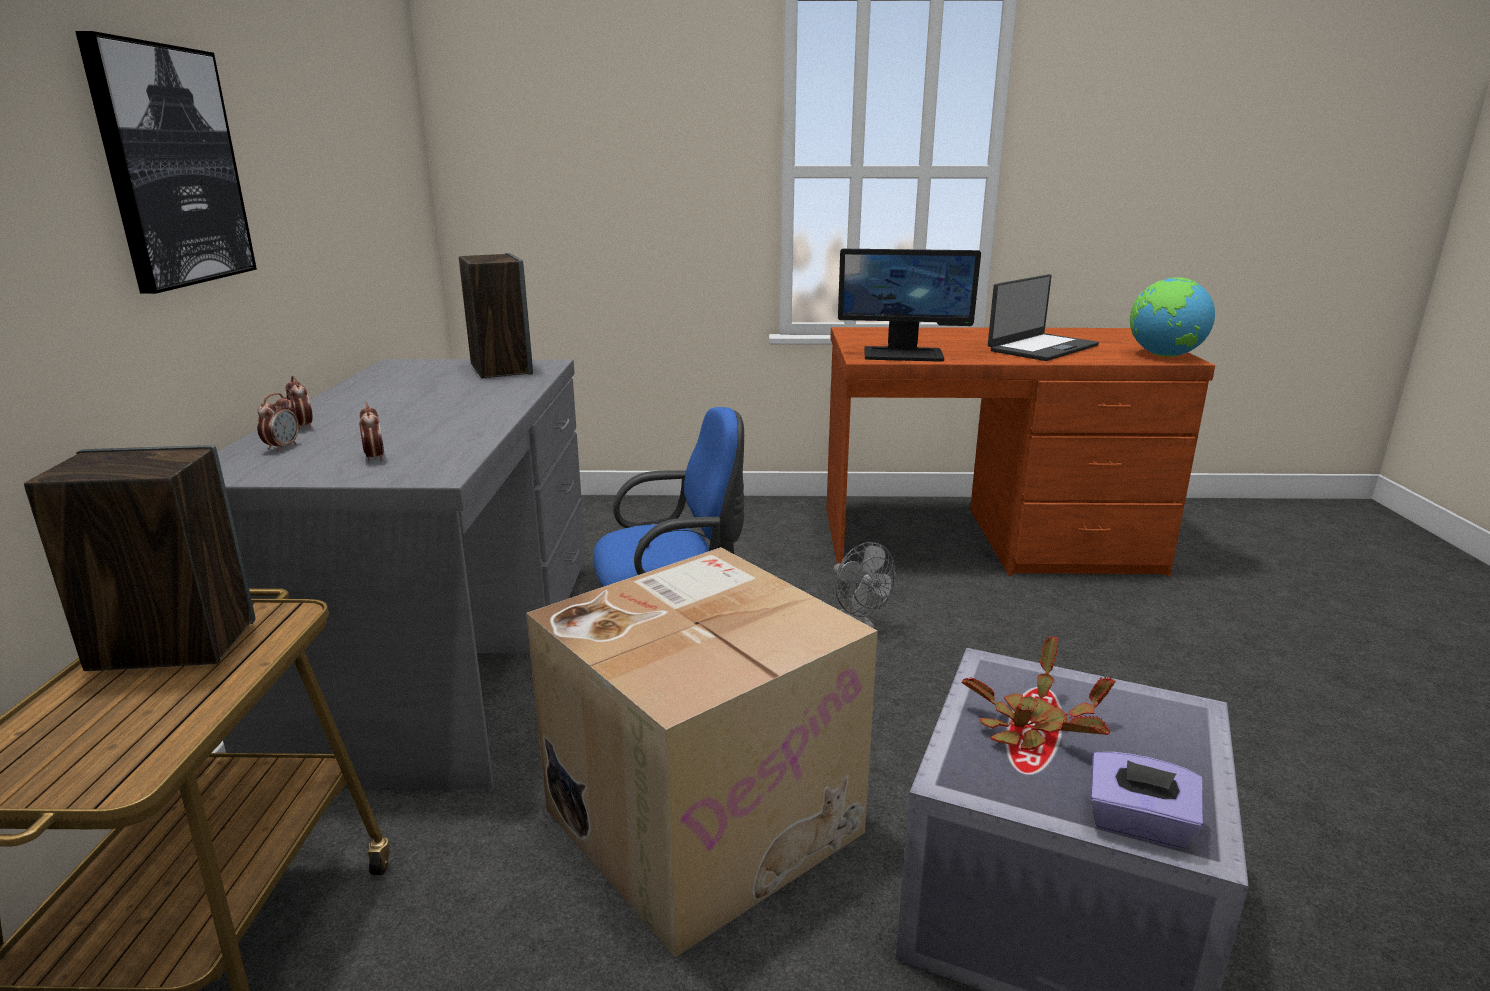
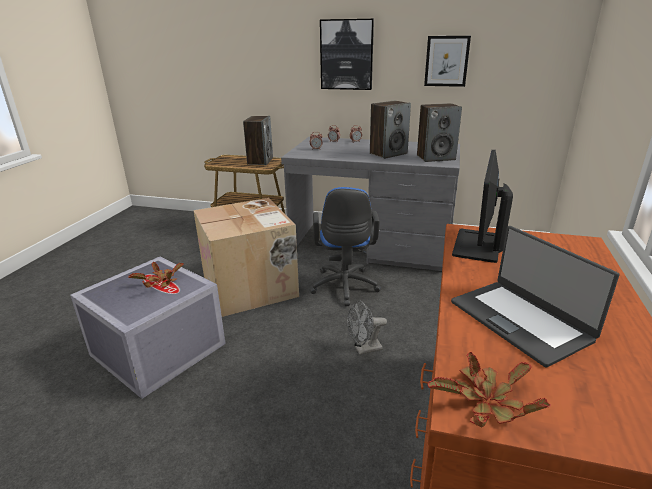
camera: 105 degrees right, 5 degrees up
purple tissue box [1090,752,1203,849] -> none
globe [1130,277,1215,357] -> potted plant [428,352,551,427]
none -> speaker [370,101,411,159]
none -> picture [424,36,471,87]

